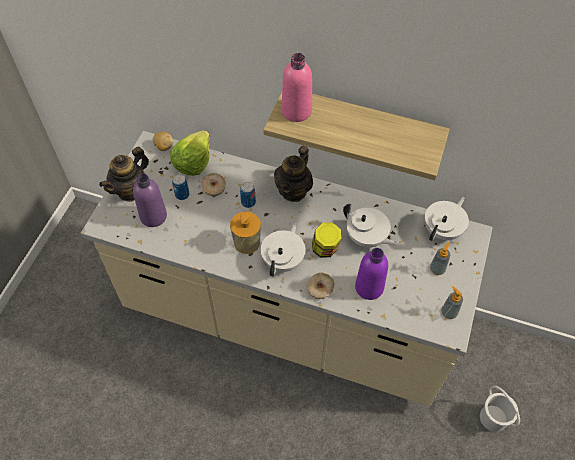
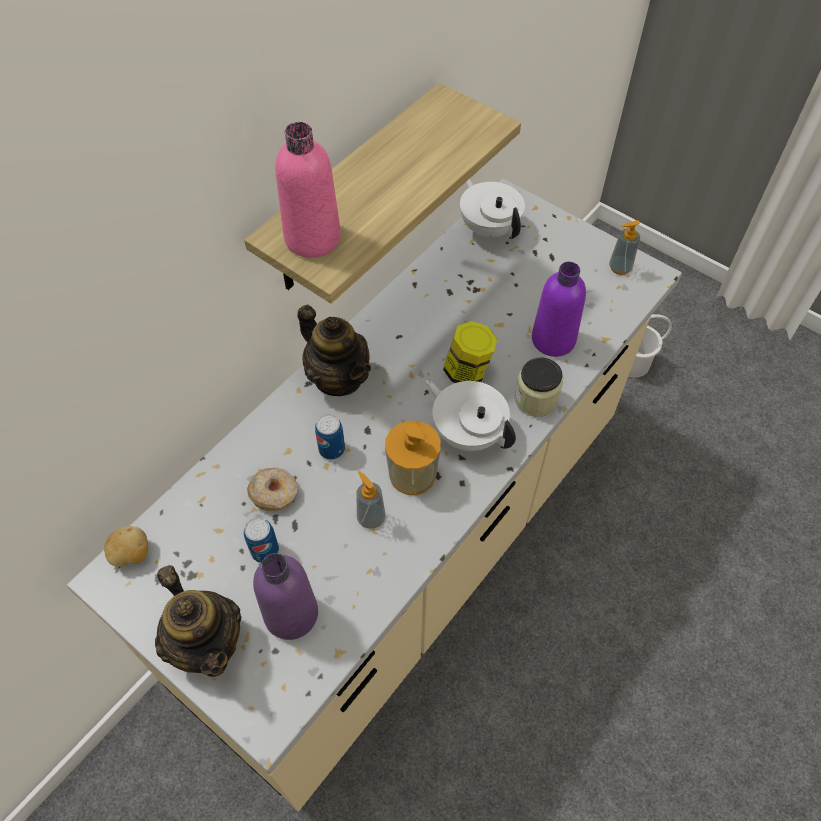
camera: 70 degrees left, 0 degrees up
lettuce [170,130,210,176] -> none
donut [307,273,334,299] -> jar [515,358,563,417]
white teapot [343,204,398,248] -> none
soap dispenser [430,242,450,275] -> soap dispenser moved to [357,471,385,529]

